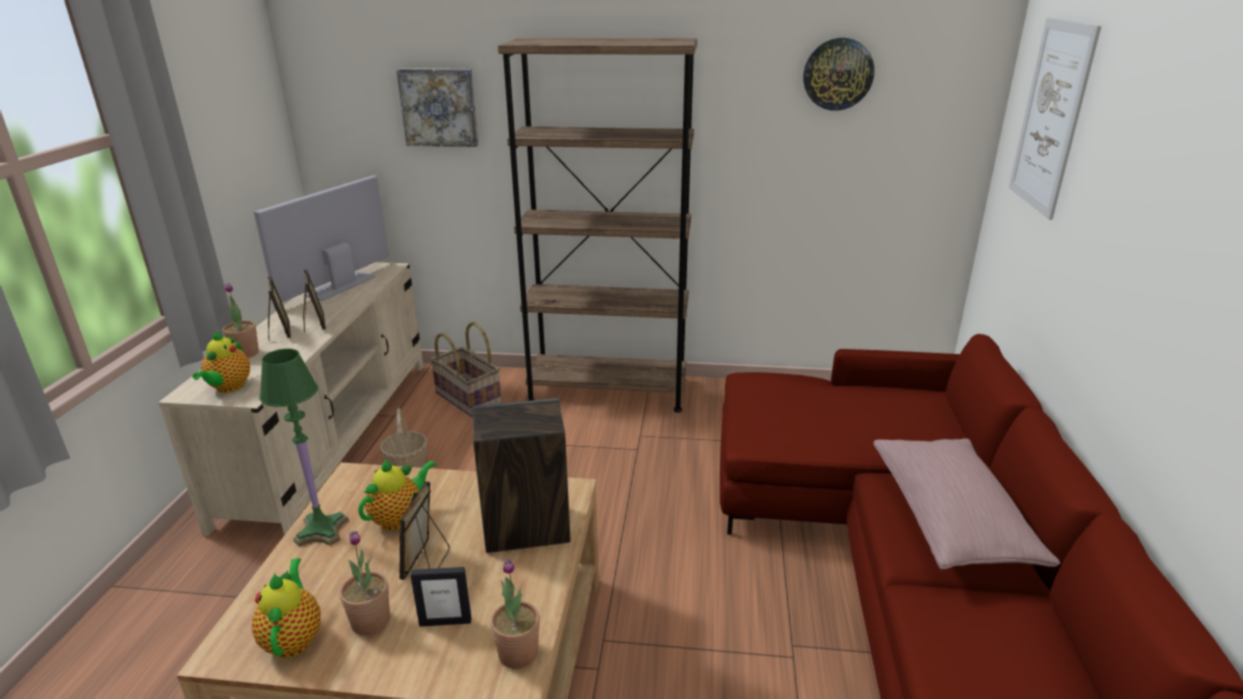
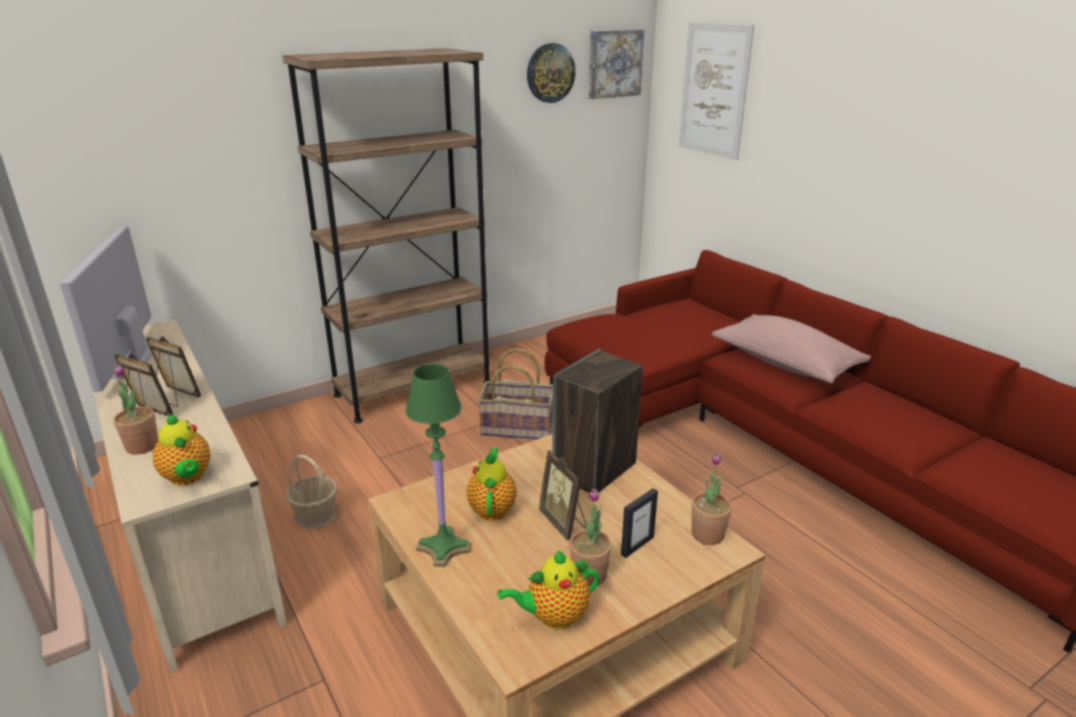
camera: 40 degrees left, 0 degrees up
teapot [252,558,321,658] -> teapot turned 60 degrees counterclockwise [497,550,599,629]
picture [396,68,478,147] -> picture moved to [589,29,644,99]
basket [430,322,502,417] -> basket moved to [478,348,553,439]

